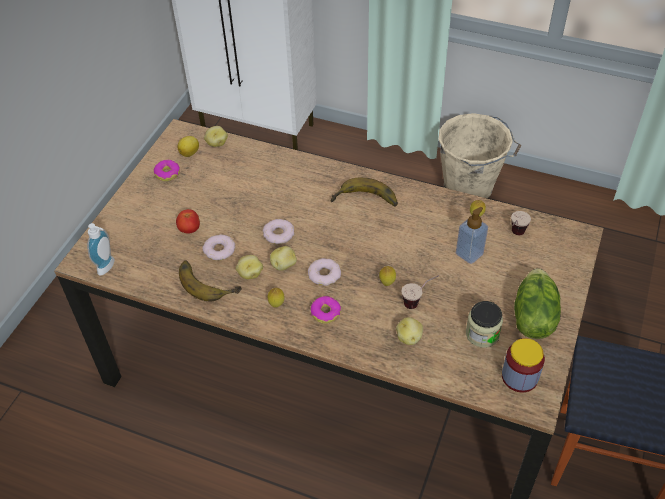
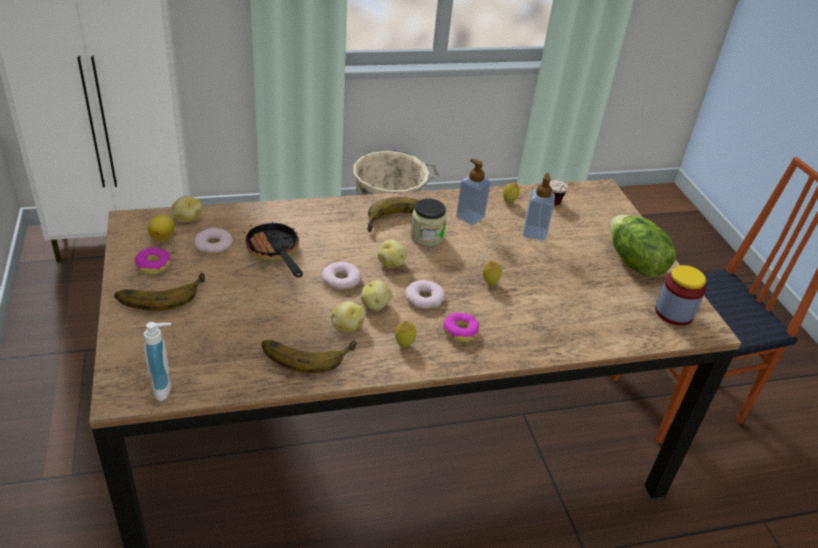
camera: 40 degrees left, 10 degrees down
tomato [176,209,200,234] -> none
donut [202,234,235,261] -> donut moved to [194,228,233,254]
potato [396,317,423,345] -> potato moved to [377,240,407,268]
cup [401,275,439,309] -> none
jar [466,301,503,348] -> jar moved to [410,199,447,247]
none -> banana [114,273,205,311]
none -> frying pan [243,217,303,277]
none -> soap dispenser [456,158,491,225]

